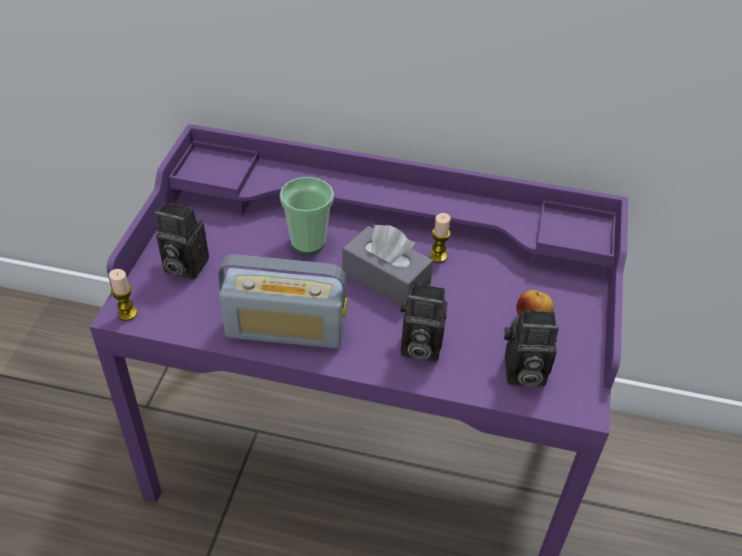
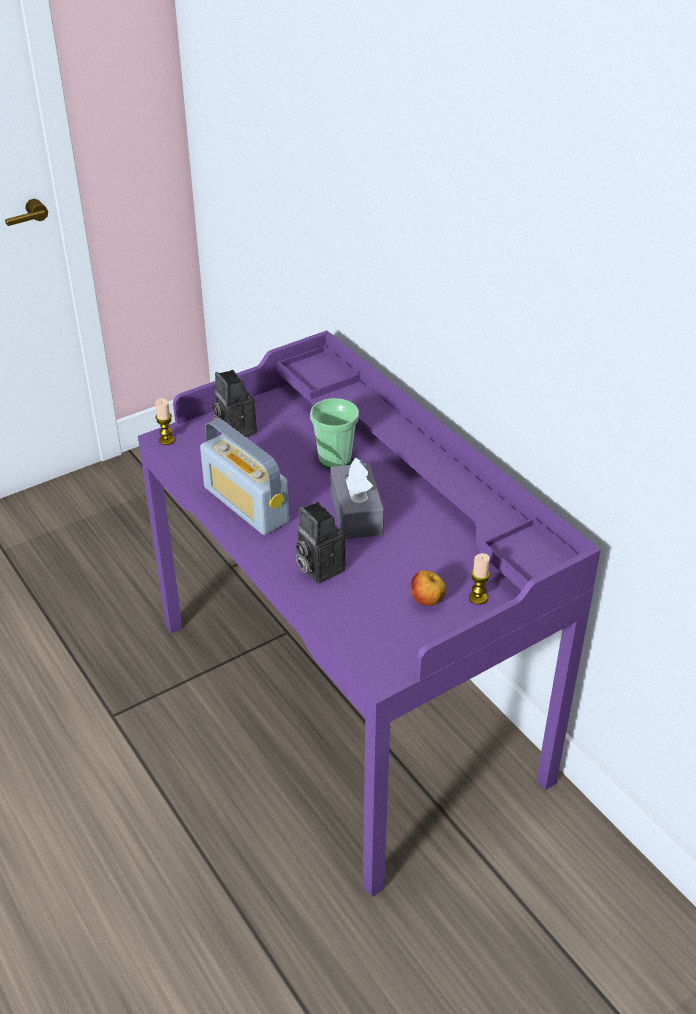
camera: 45 degrees right, 5 degrees down
candle [430,213,450,263] -> candle moved to [469,553,490,605]
camera [504,310,559,387] -> none

